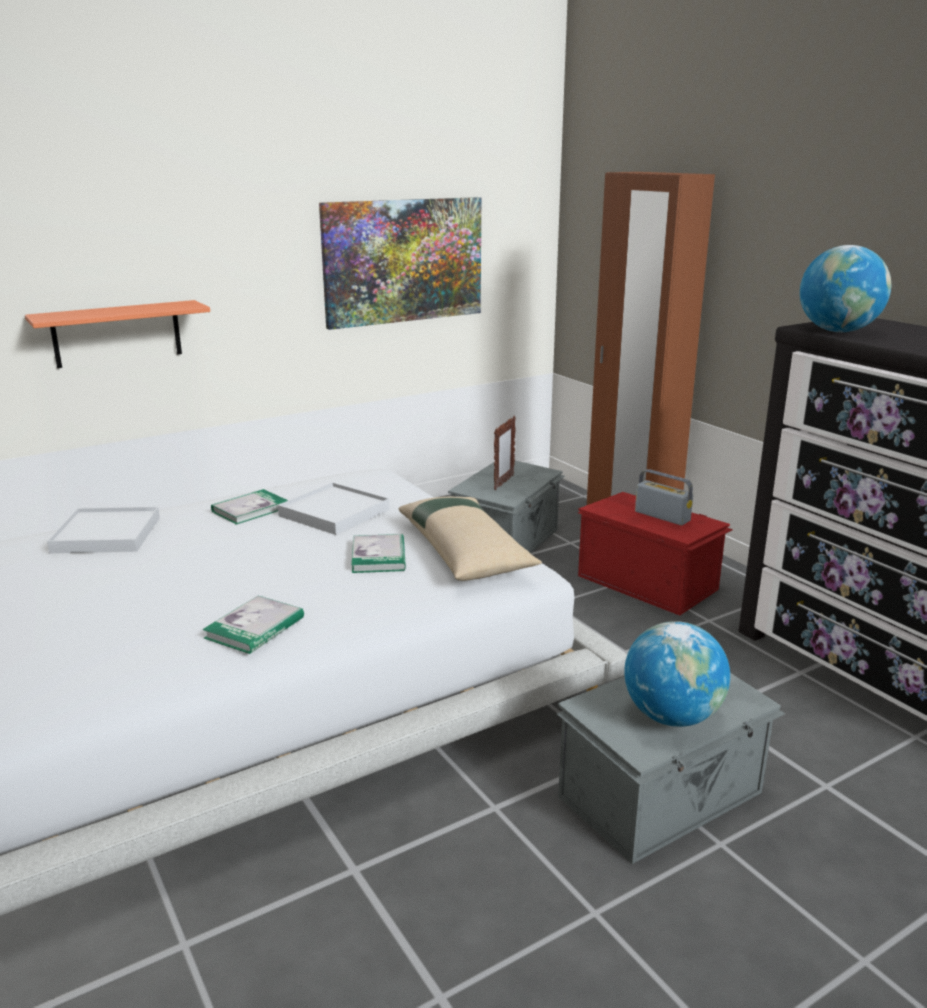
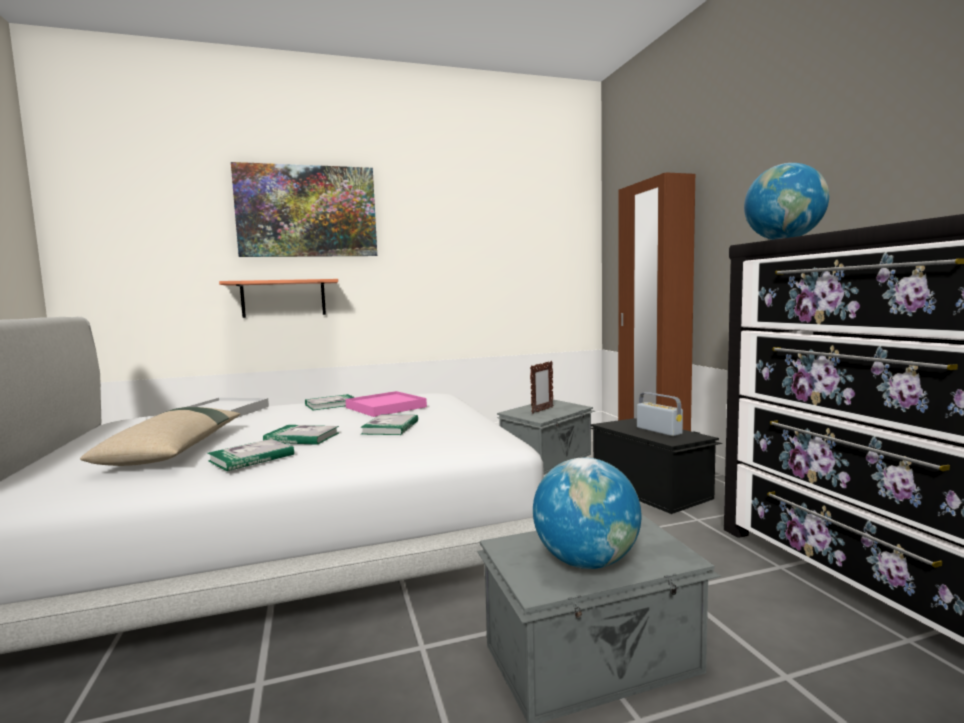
camera: 15 degrees right, 15 degrees down
white tray [278,483,390,535] -> pink tray [345,391,427,417]
picture [319,197,481,330] -> picture moved to [231,162,377,257]
beige pillow [399,497,542,581] -> beige pillow moved to [80,407,240,466]
red storage box [578,492,733,615] -> black storage box [591,418,722,514]
none -> book [263,425,339,445]

